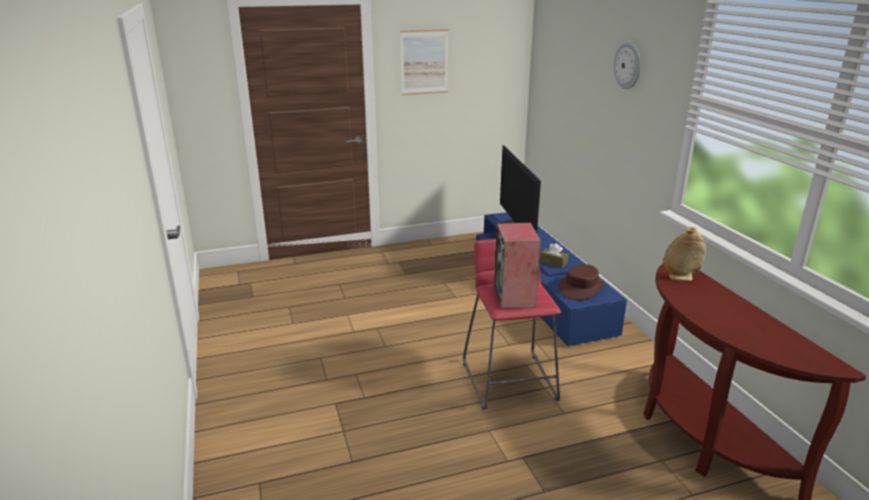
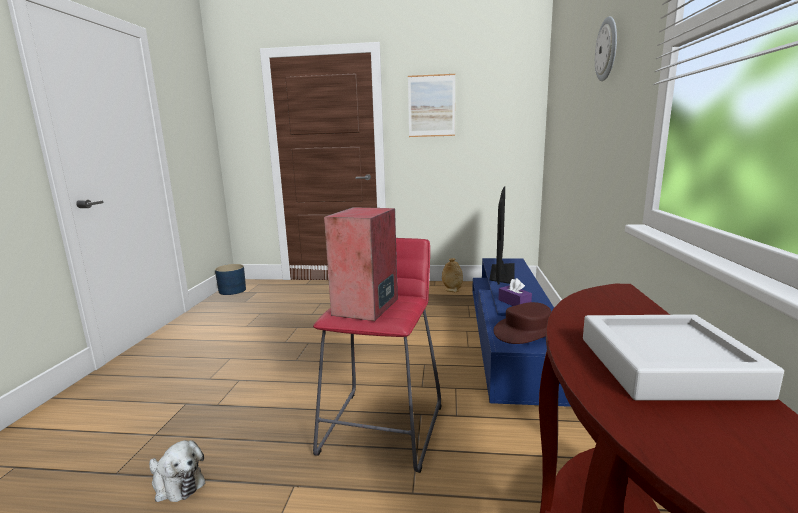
camera: 25 degrees right, 10 degrees down
brown tissue box [540,243,569,268] -> purple tissue box [499,278,532,306]
beige vase [663,227,707,281] -> beige vase moved to [442,258,463,292]
none -> plush toy [149,440,206,502]
none -> blue planter [215,264,246,295]
none -> grey tray [583,314,784,401]

